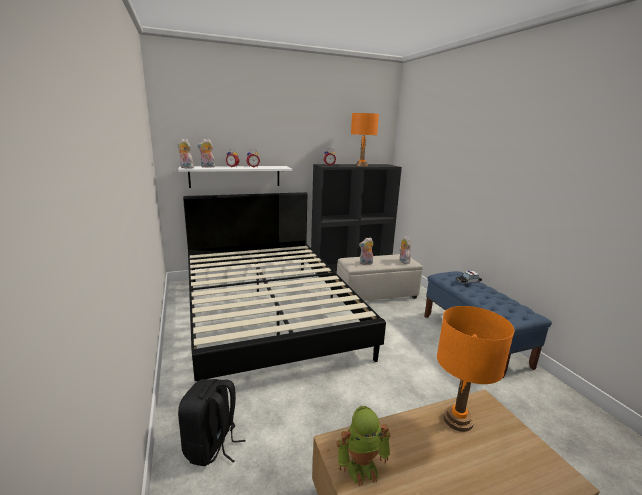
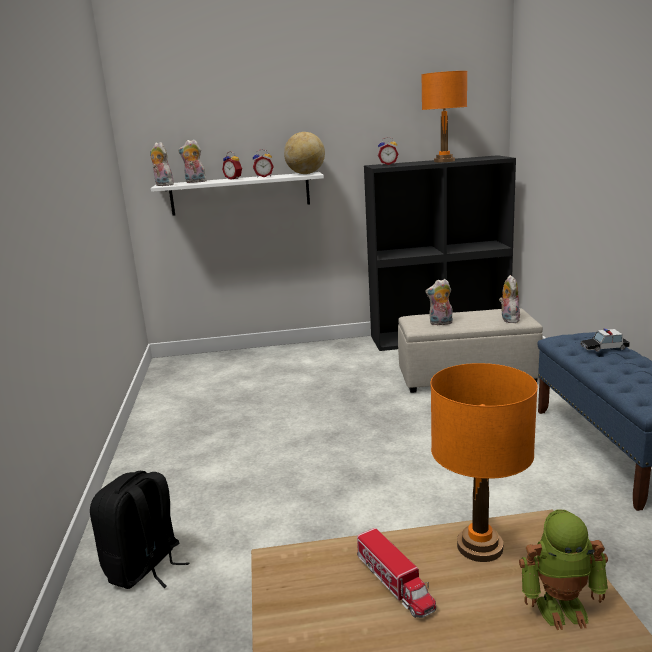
camera: 15 degrees right, 0 degrees up
black bed [183,192,386,382] -> none
toy robot [336,406,390,486] -> toy robot moved to [519,509,608,630]
none -> globe [284,132,325,174]
none -> toy truck [357,528,436,618]

